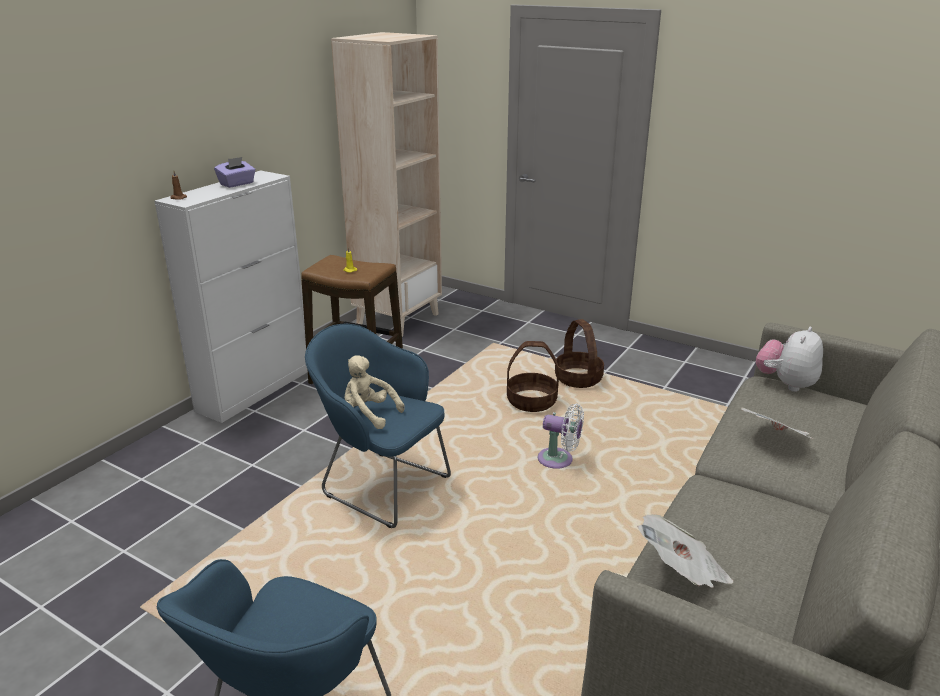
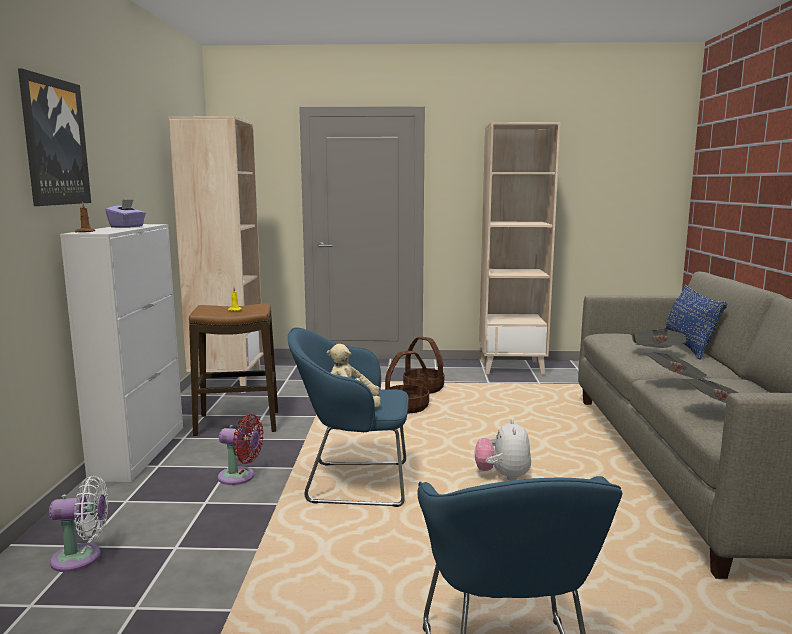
camera: 30 degrees left, 15 degrees down
white fan [538,404,584,469] -> white fan moved to [49,476,108,572]
plush toy [756,327,823,392] -> plush toy moved to [475,419,531,481]
none -> picture [18,69,91,206]
none -> red fan [218,414,264,485]
none -> beige bookcase [479,122,560,375]
none -> newspaper [643,352,709,380]
none -> blue pillow [665,285,727,360]

